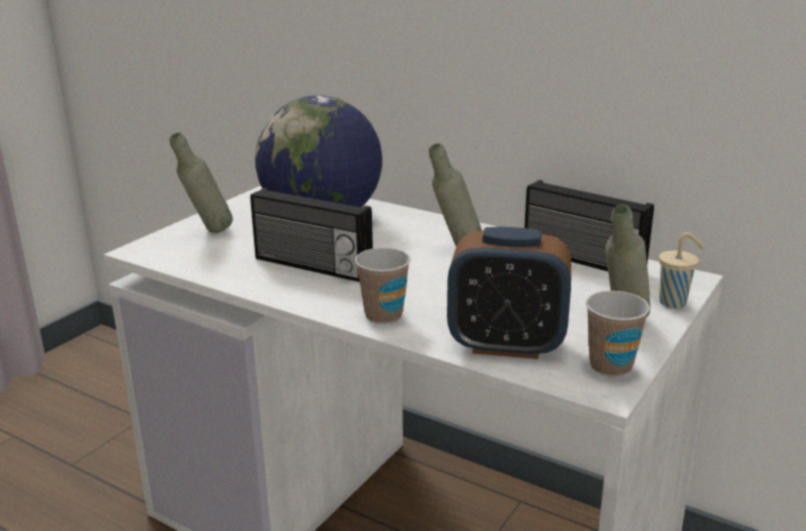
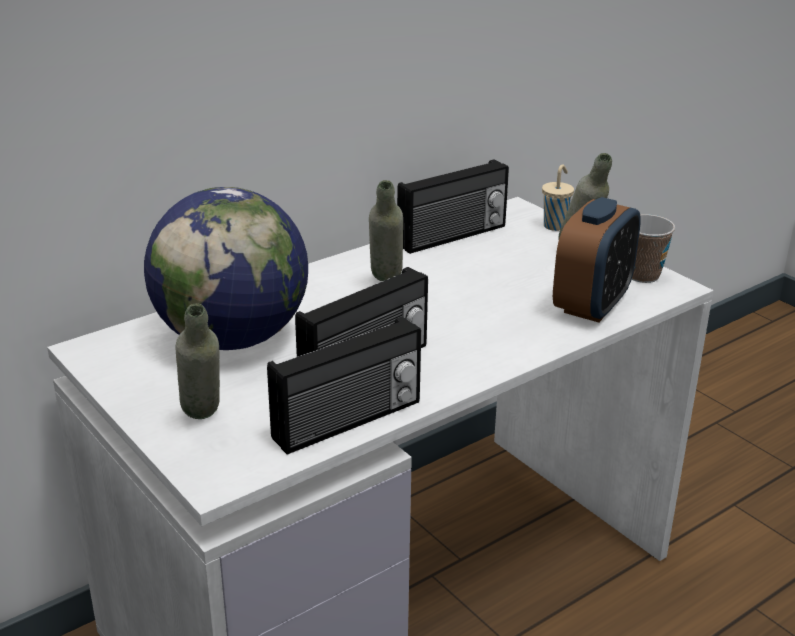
camera: 70 degrees left, 5 degrees up
cup [355,248,411,324] -> none
none -> radio [267,317,421,454]

